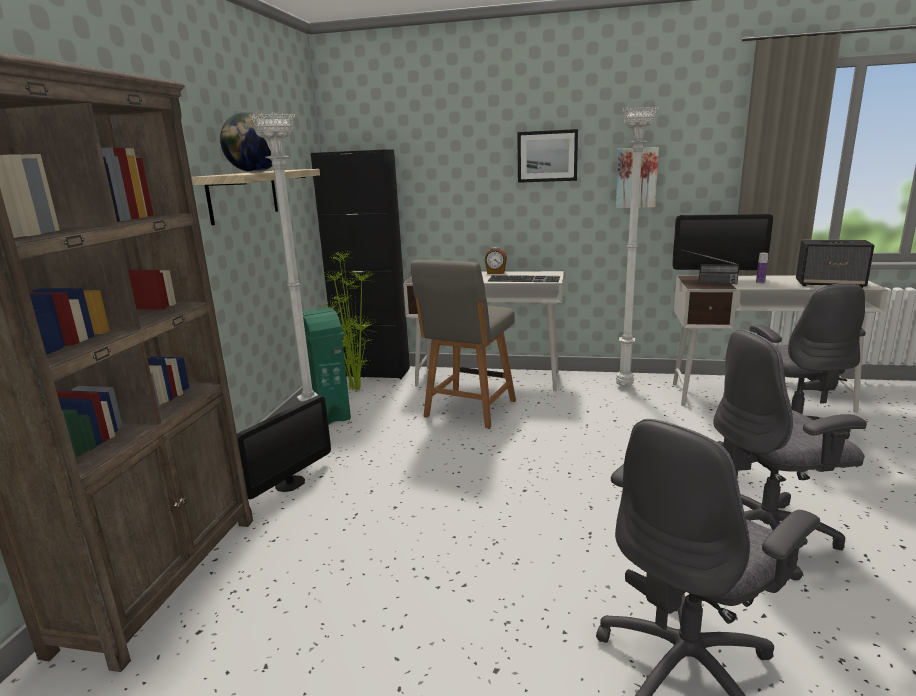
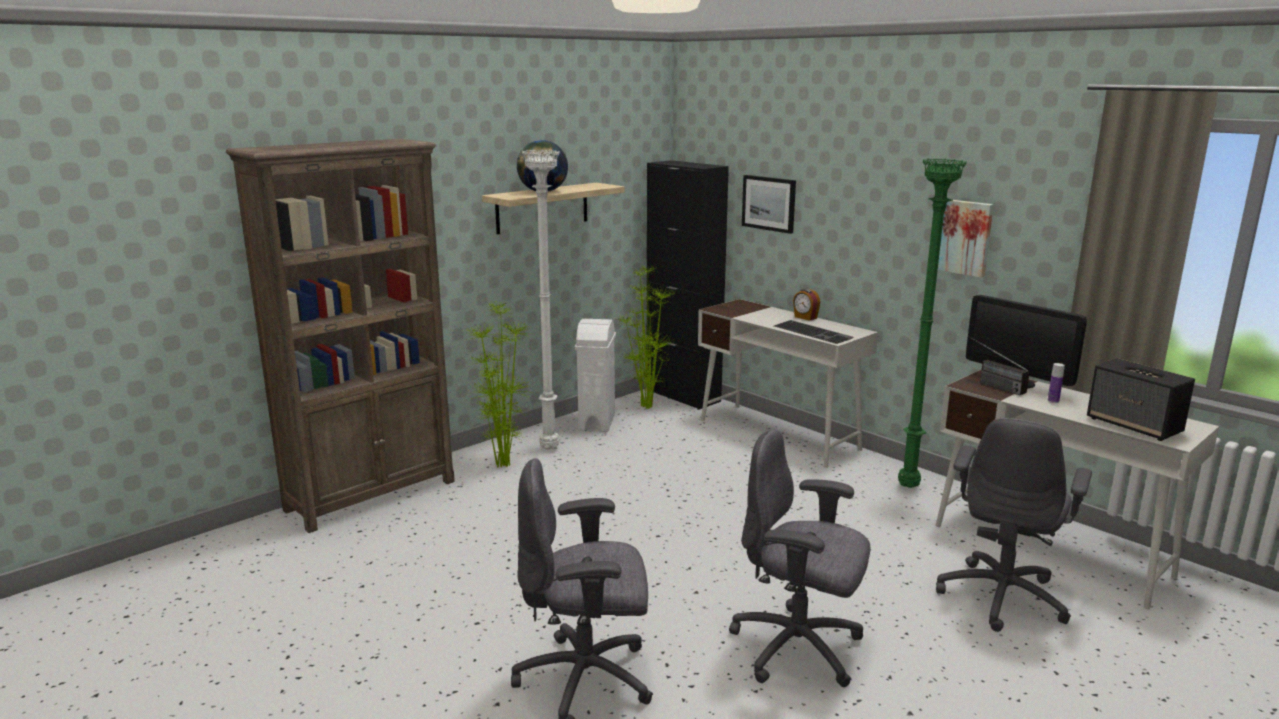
camera: 35 degrees right, 0 degrees up
monitor [237,395,331,499] -> potted plant [465,301,532,467]
green trash can [302,307,351,425] -> white trash can [575,319,616,432]
grey chair [411,260,516,428] -> none
picture [517,129,578,183] -> picture moved to [742,175,796,234]
white floor lamp [616,107,659,387] -> green floor lamp [898,158,967,488]

